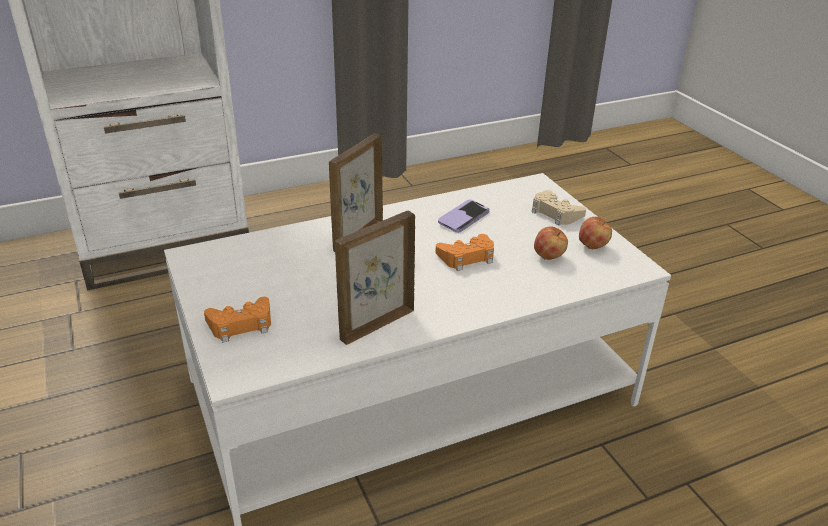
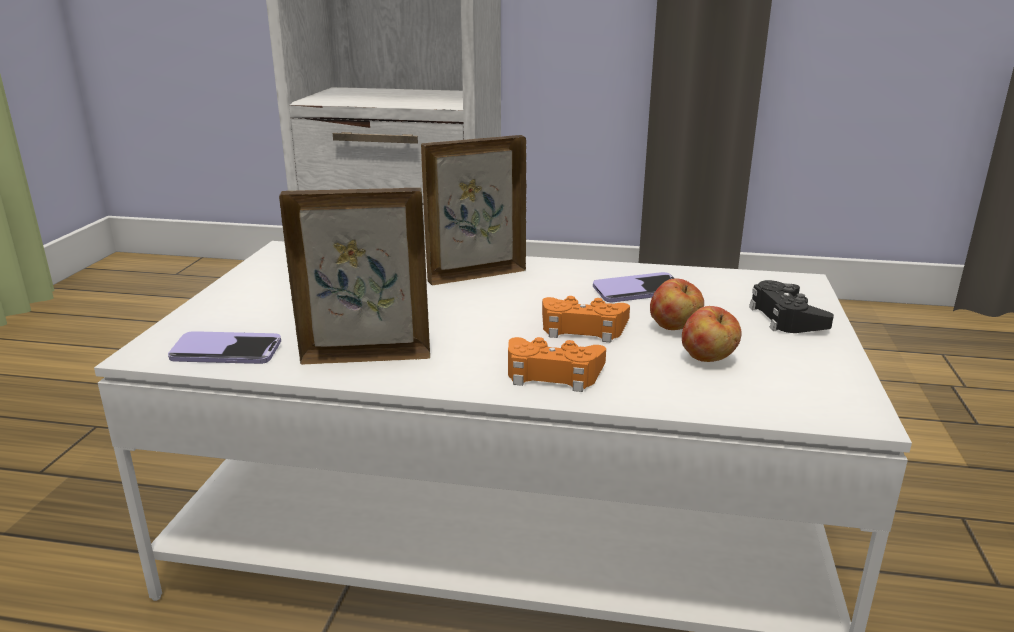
camera: 35 degrees right, 10 degrees down
orange game controller [204,297,271,342] -> orange game controller moved to [508,337,606,392]
beige game controller [532,190,586,226] -> black game controller [749,280,834,333]
apple [579,217,612,249] -> apple moved to [650,279,704,330]
none -> phone [168,331,281,364]

